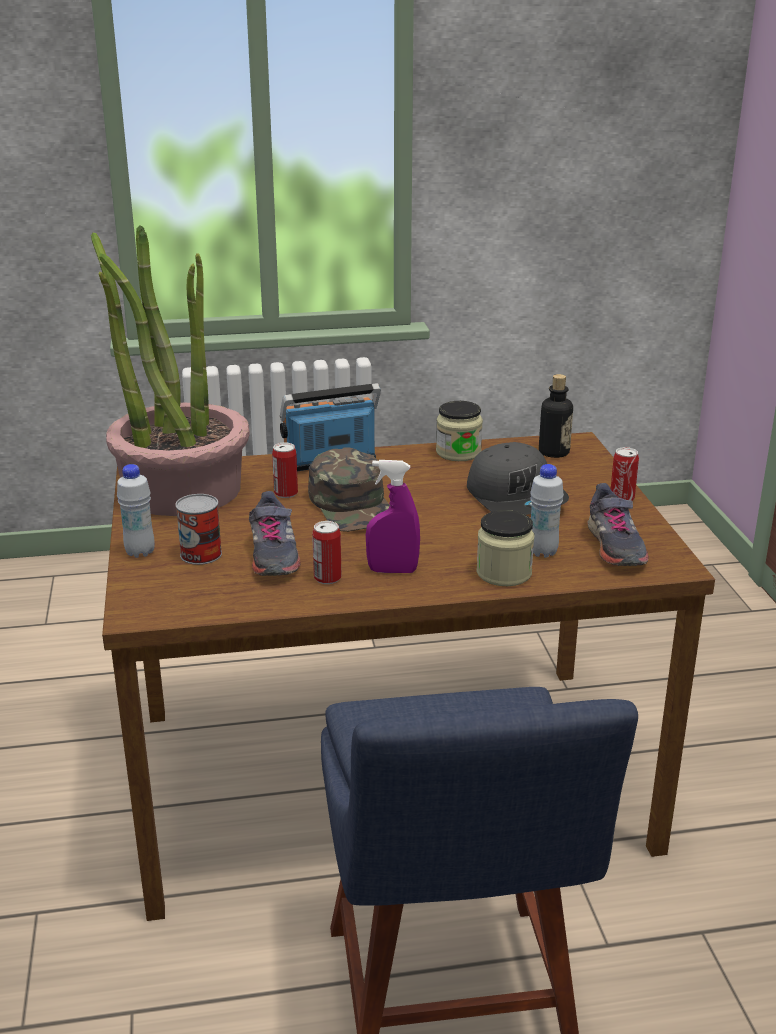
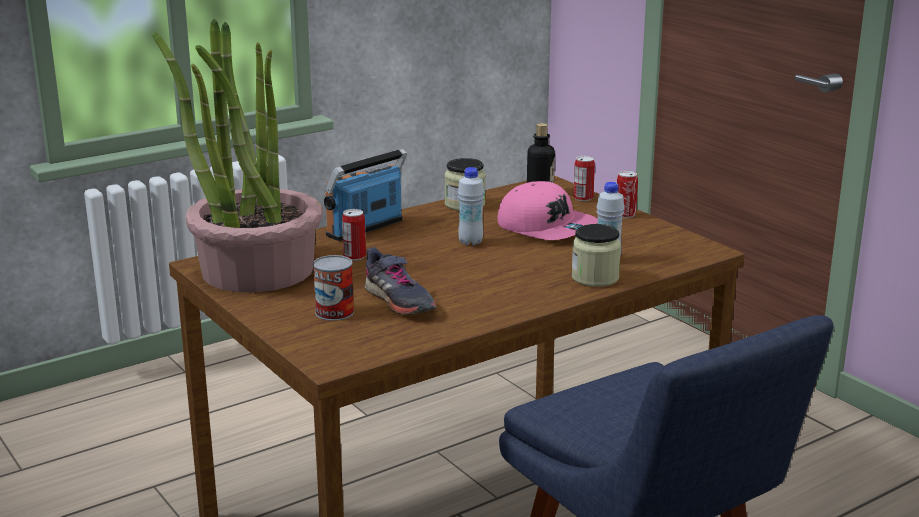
camera: 25 degrees left, 5 degrees down
white bottle [117,464,155,558] -> white bottle moved to [458,167,484,246]
green cap [308,447,390,532] -> none
can [312,521,341,584] -> can moved to [573,156,595,201]
purple spray bottle [366,460,420,573] -> none
grey cap [467,442,569,515] -> pink cap [498,181,598,240]
grey shoe [588,483,648,566] -> none

